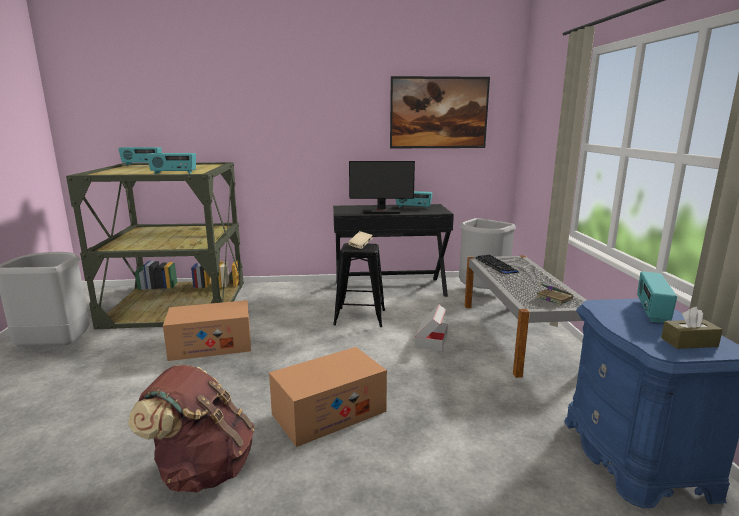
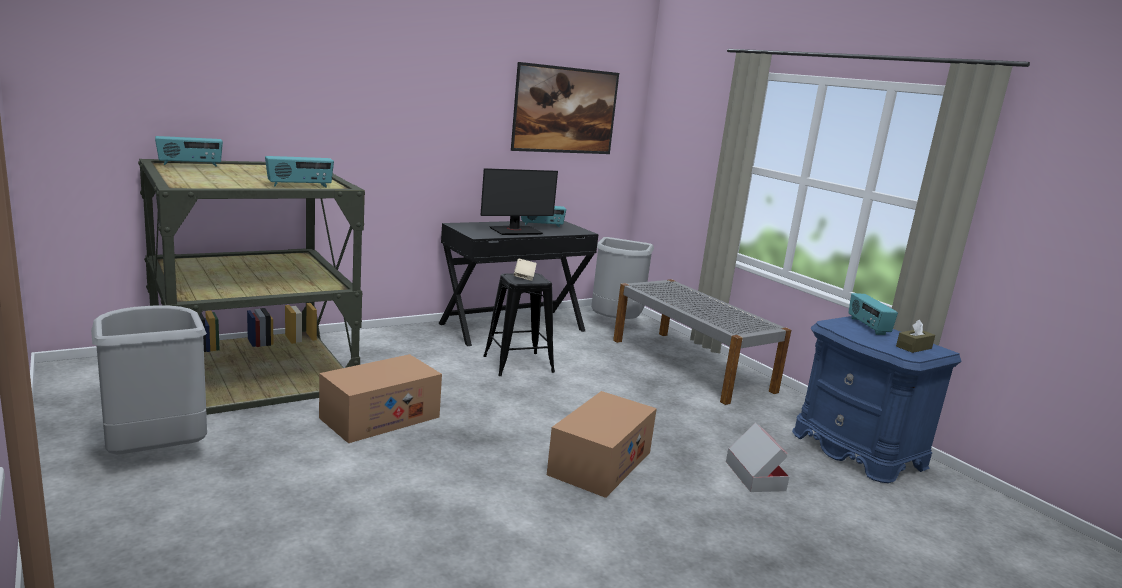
camera: 30 degrees left, 0 degrees up
brown backpack [128,365,254,493] -> none
cardboard box [414,305,448,351] -> cardboard box moved to [726,423,789,492]
keyboard [475,254,519,274] -> none
book [536,283,573,305] -> none

